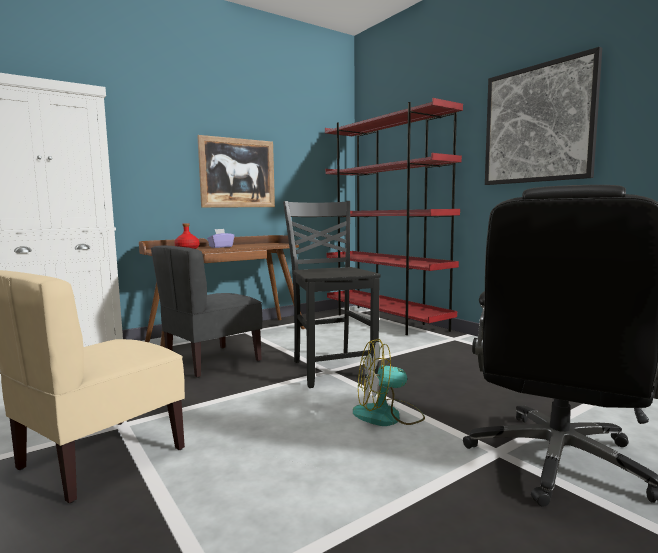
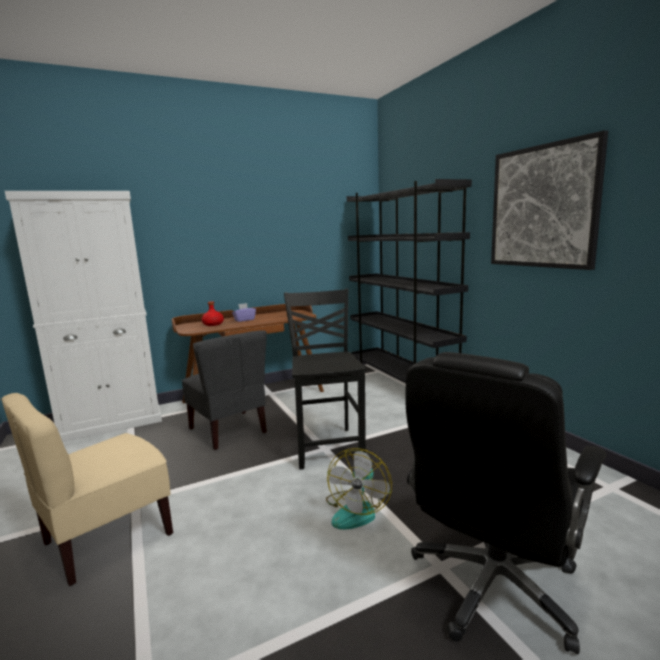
camera: 10 degrees right, 5 degrees up
grey chair [151,245,262,378] -> grey chair turned 90 degrees counterclockwise [182,330,267,450]
picture [197,135,275,208] -> none
red bookcase [325,98,463,335] -> black bookcase [347,179,472,383]
fan [353,339,425,426] -> fan turned 75 degrees counterclockwise [326,448,392,530]

